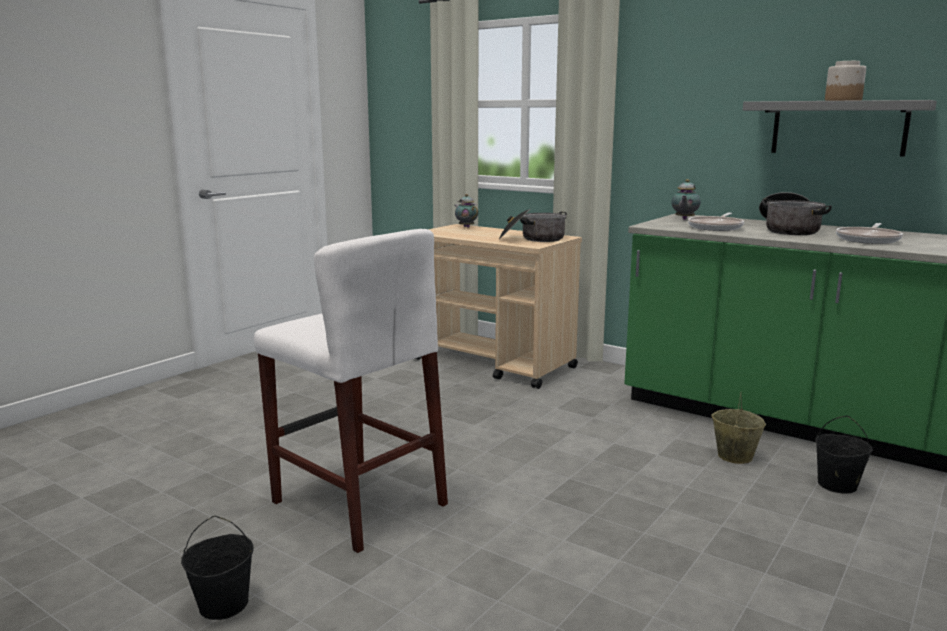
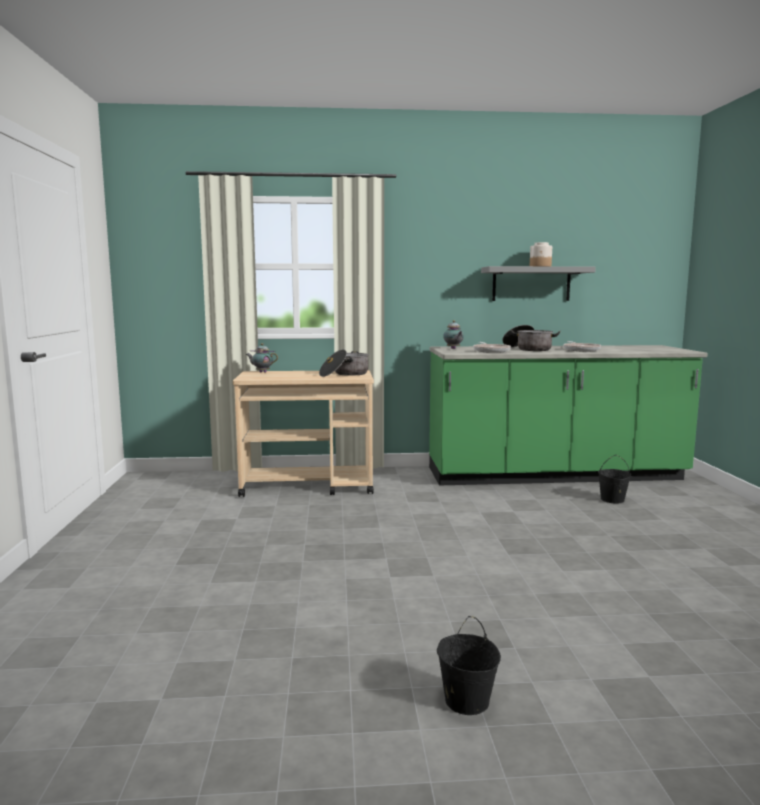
camera: 40 degrees left, 5 degrees down
white stool [254,229,448,553] -> none
beige bucket [711,392,766,464] -> none

